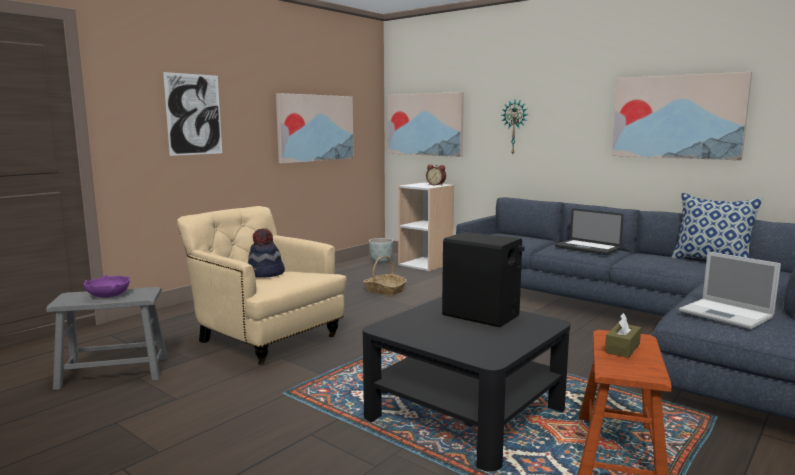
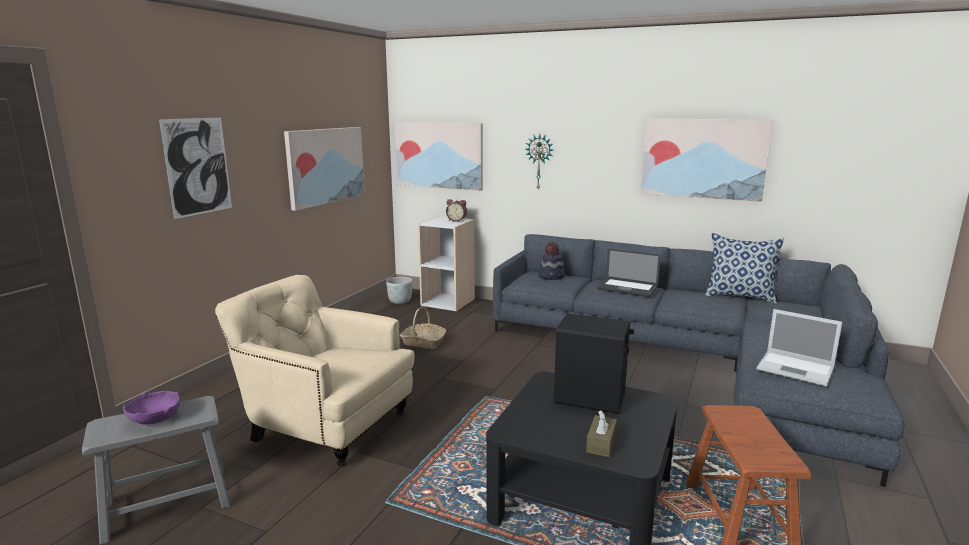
camera: 15 degrees left, 5 degrees up
hat [248,229,285,278] -> hat moved to [539,242,565,280]
brown tissue box [605,313,641,358] -> brown tissue box moved to [586,410,617,457]

